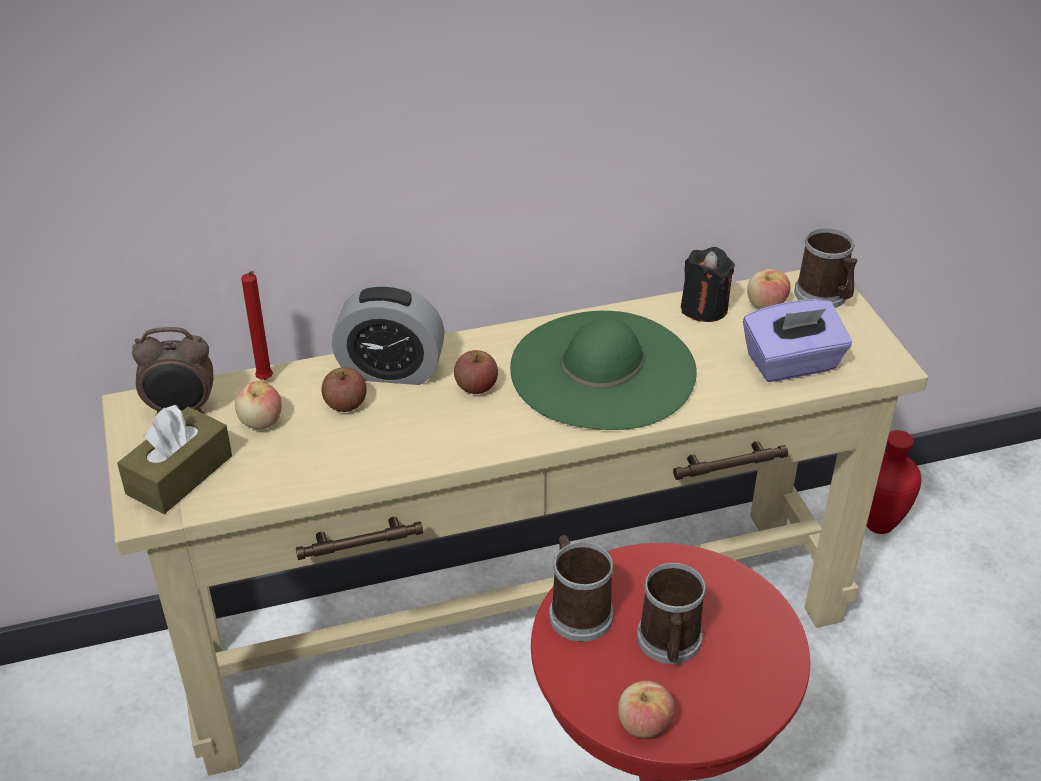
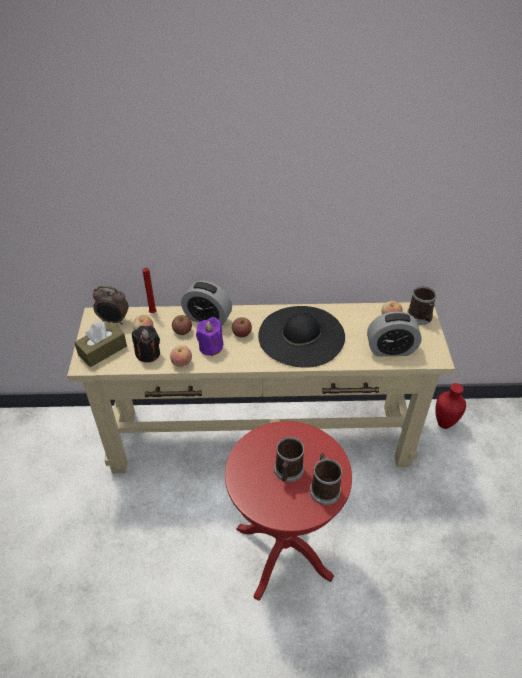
camera: 15 degrees right, 5 degrees up
green hat [510,311,697,430] -> black hat [258,306,345,368]
mug [549,535,613,642] -> mug moved to [310,453,342,505]
apple [618,681,675,738] -> apple moved to [170,345,192,367]
black candle [681,247,735,322] -> black candle moved to [132,326,160,363]
purple tissue box [743,299,852,382] -> alarm clock [367,311,422,356]
none -> purple candle [196,317,223,356]

